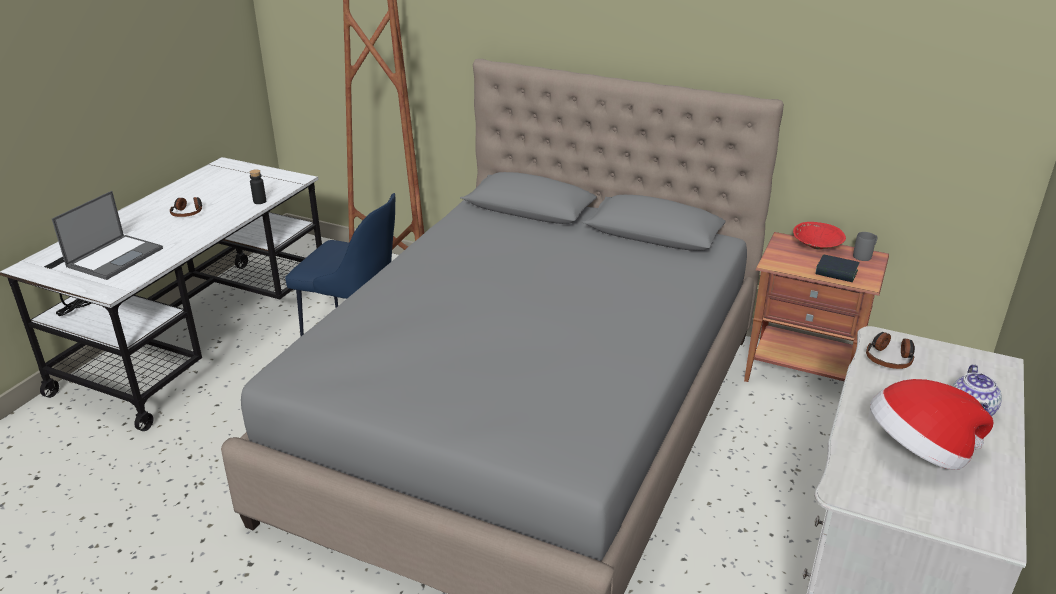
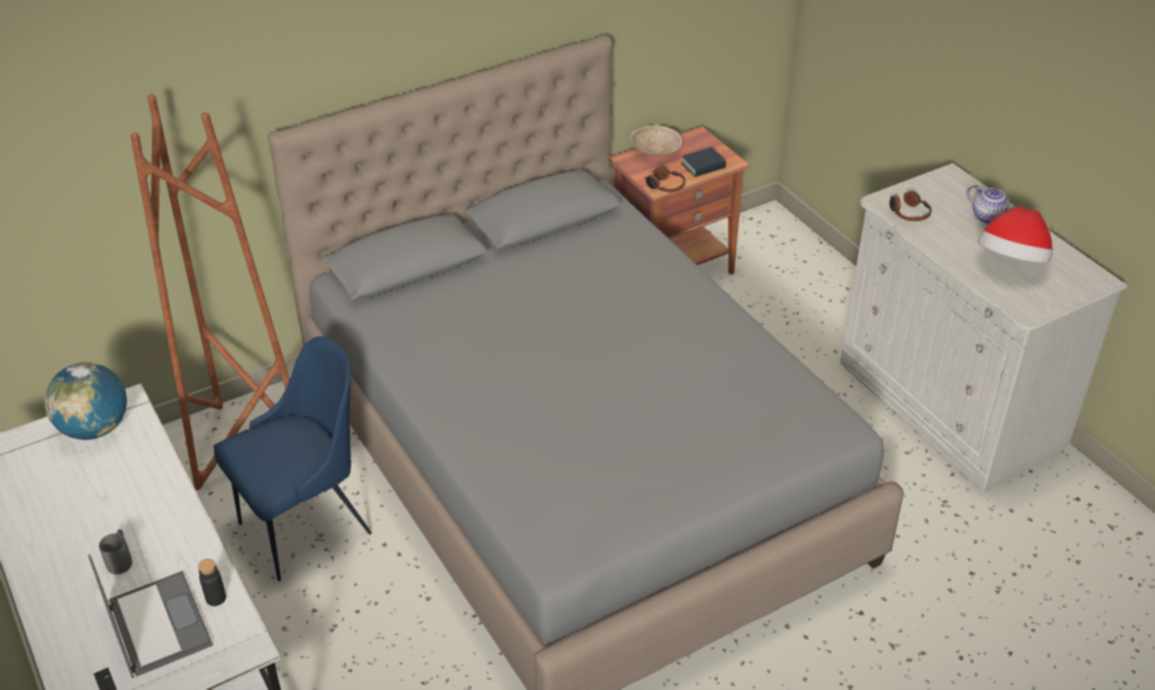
camera: 55 degrees left, 10 degrees up
headphones [170,197,202,217] -> headphones moved to [644,166,686,192]
black bottle [250,169,266,204] -> black bottle moved to [198,559,226,606]
red bowl [793,222,846,250] -> beige bowl [631,125,683,155]
grey mug [853,232,877,261] -> grey mug moved to [99,529,132,575]
none -> globe [45,362,127,440]

